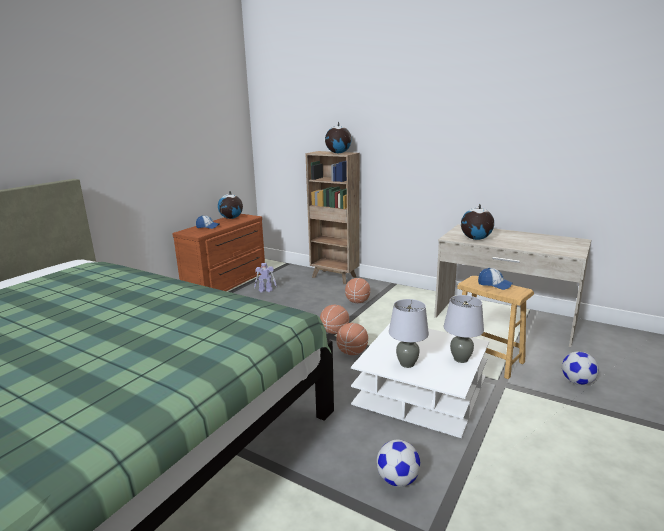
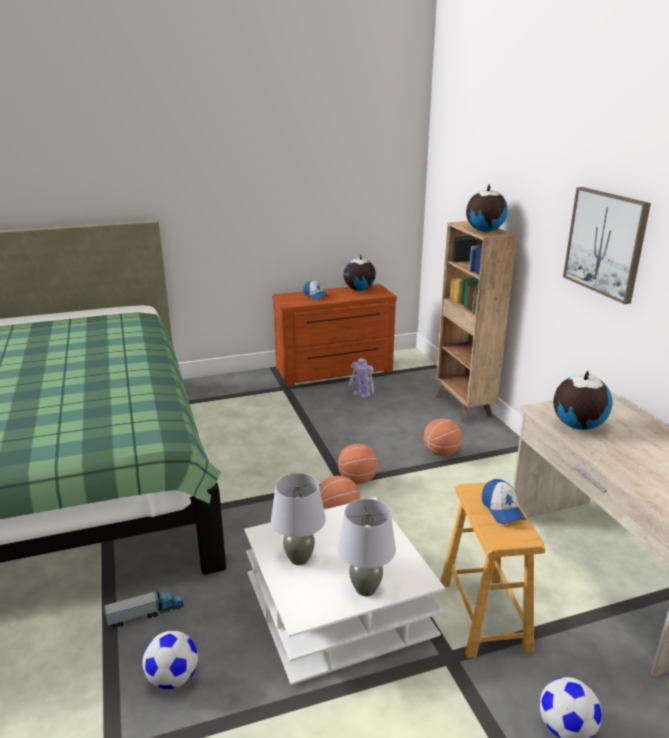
camera: 40 degrees right, 5 degrees up
none -> toy truck [104,590,184,628]
none -> picture [563,187,651,304]

